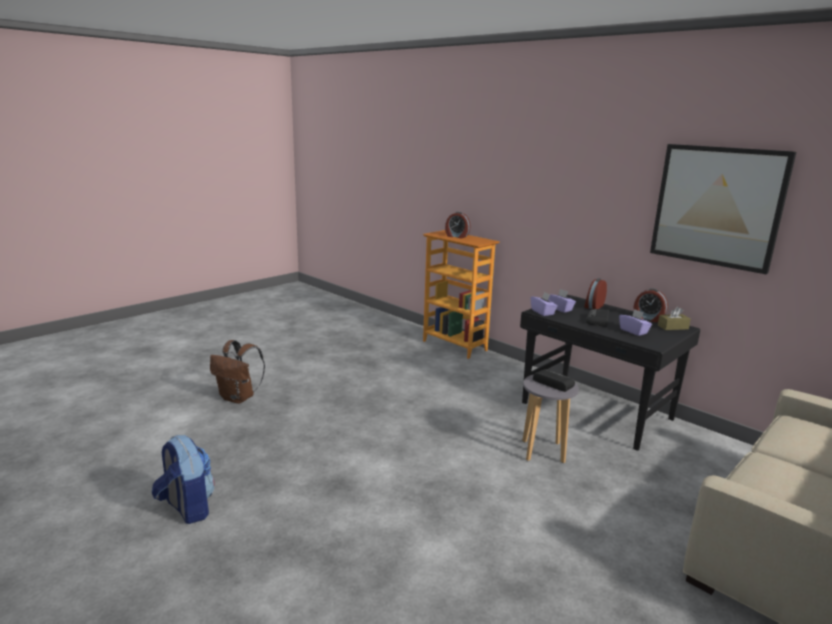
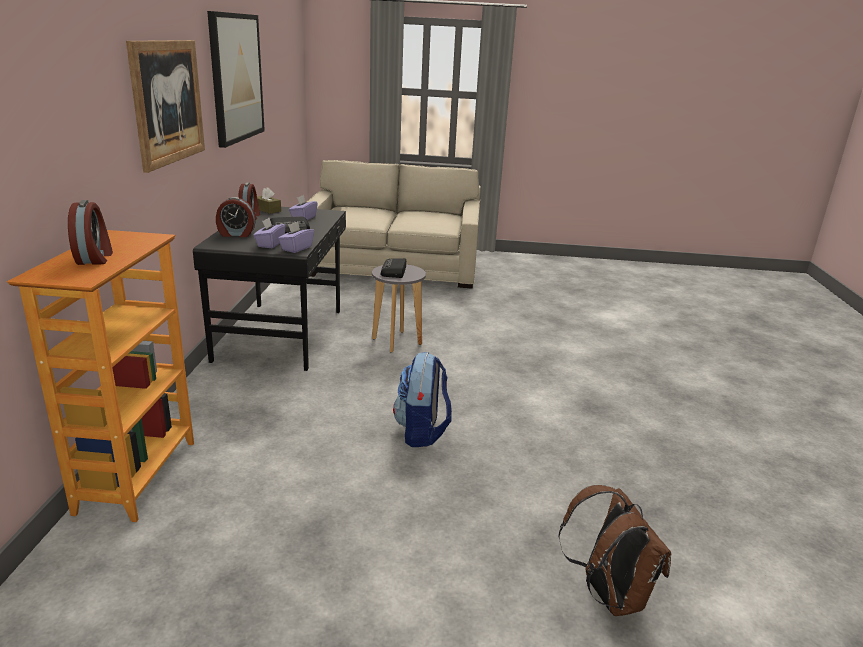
camera: 130 degrees left, 5 degrees up
backpack [152,435,215,524] -> backpack moved to [393,352,452,447]
none -> picture [126,40,205,173]

